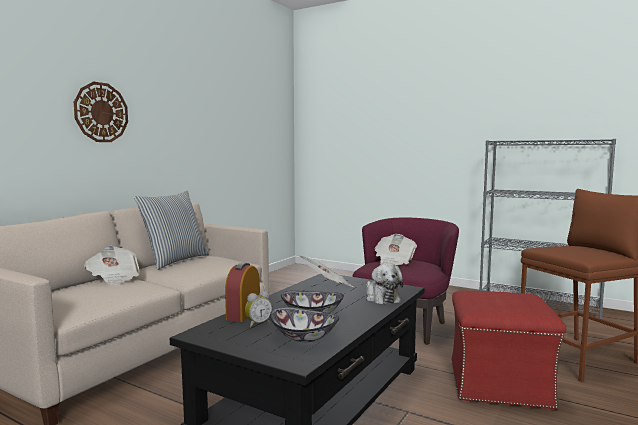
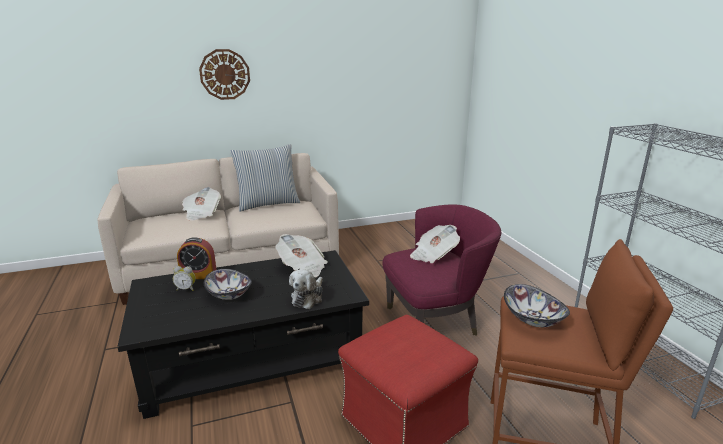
camera: 40 degrees right, 15 degrees up
alarm clock [225,262,260,322] -> alarm clock turned 150 degrees counterclockwise [177,237,217,279]
bowl [270,307,339,342] -> bowl moved to [504,284,570,327]

